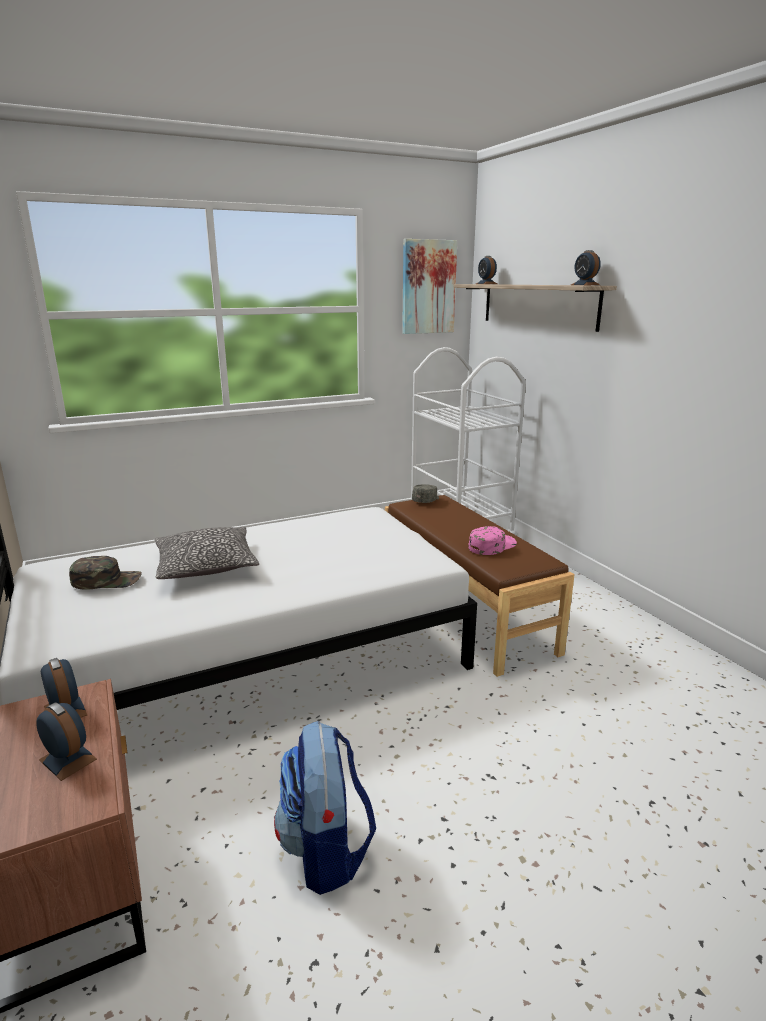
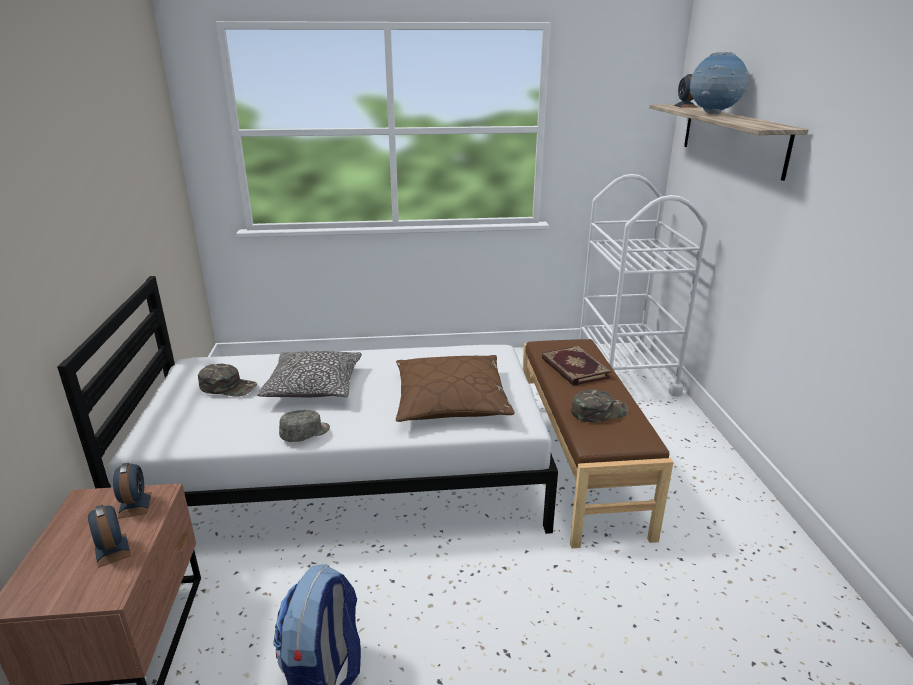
camera: 20 degrees right, 5 degrees up
picture [402,239,457,334] -> none
grey cap [412,484,439,503] -> grey cap moved to [279,410,330,442]
pink cap [468,526,517,555] -> green cap [571,389,629,422]
alarm clock [571,250,601,285] -> none
none -> brown pillow [396,355,514,422]
none -> book [542,346,612,386]
none -> globe [690,52,749,114]

